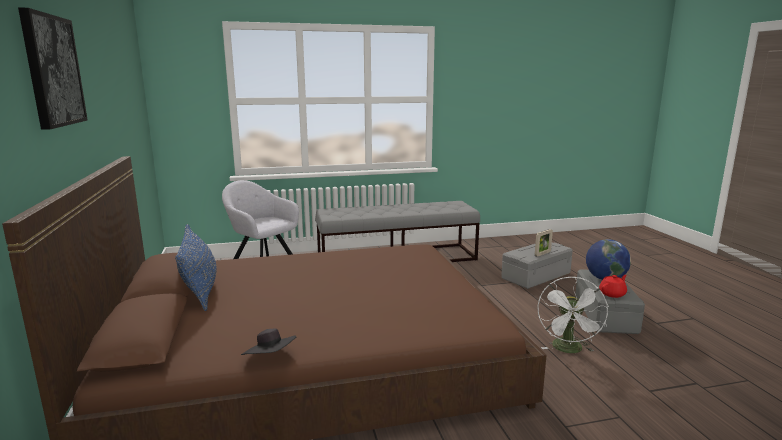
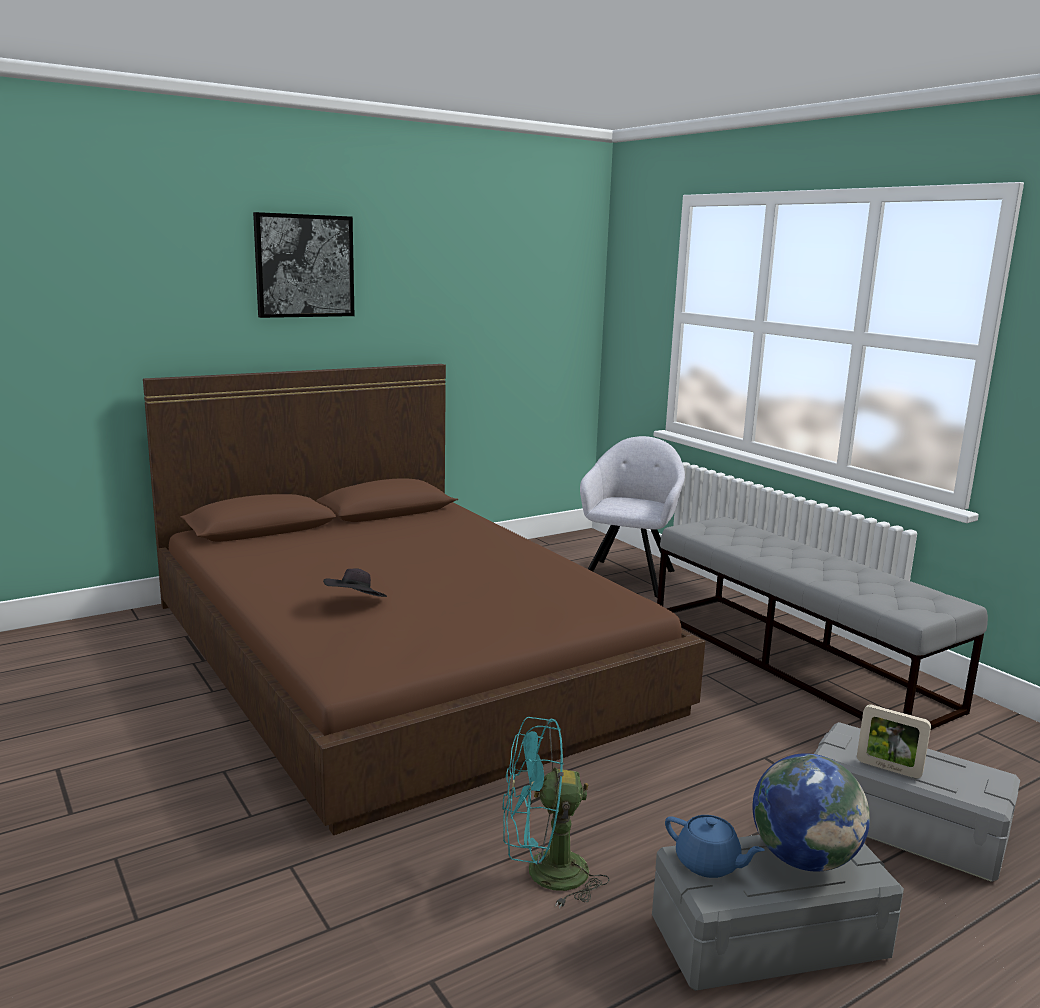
camera: 70 degrees right, 0 degrees up
blue pillow [175,224,216,311] -> none
black hat [241,329,296,355] -> black hat moved to [323,568,387,597]
white fan [537,277,609,353] -> turquoise fan [502,717,609,908]
red teapot [599,275,627,298] -> blue teapot [665,815,765,878]

